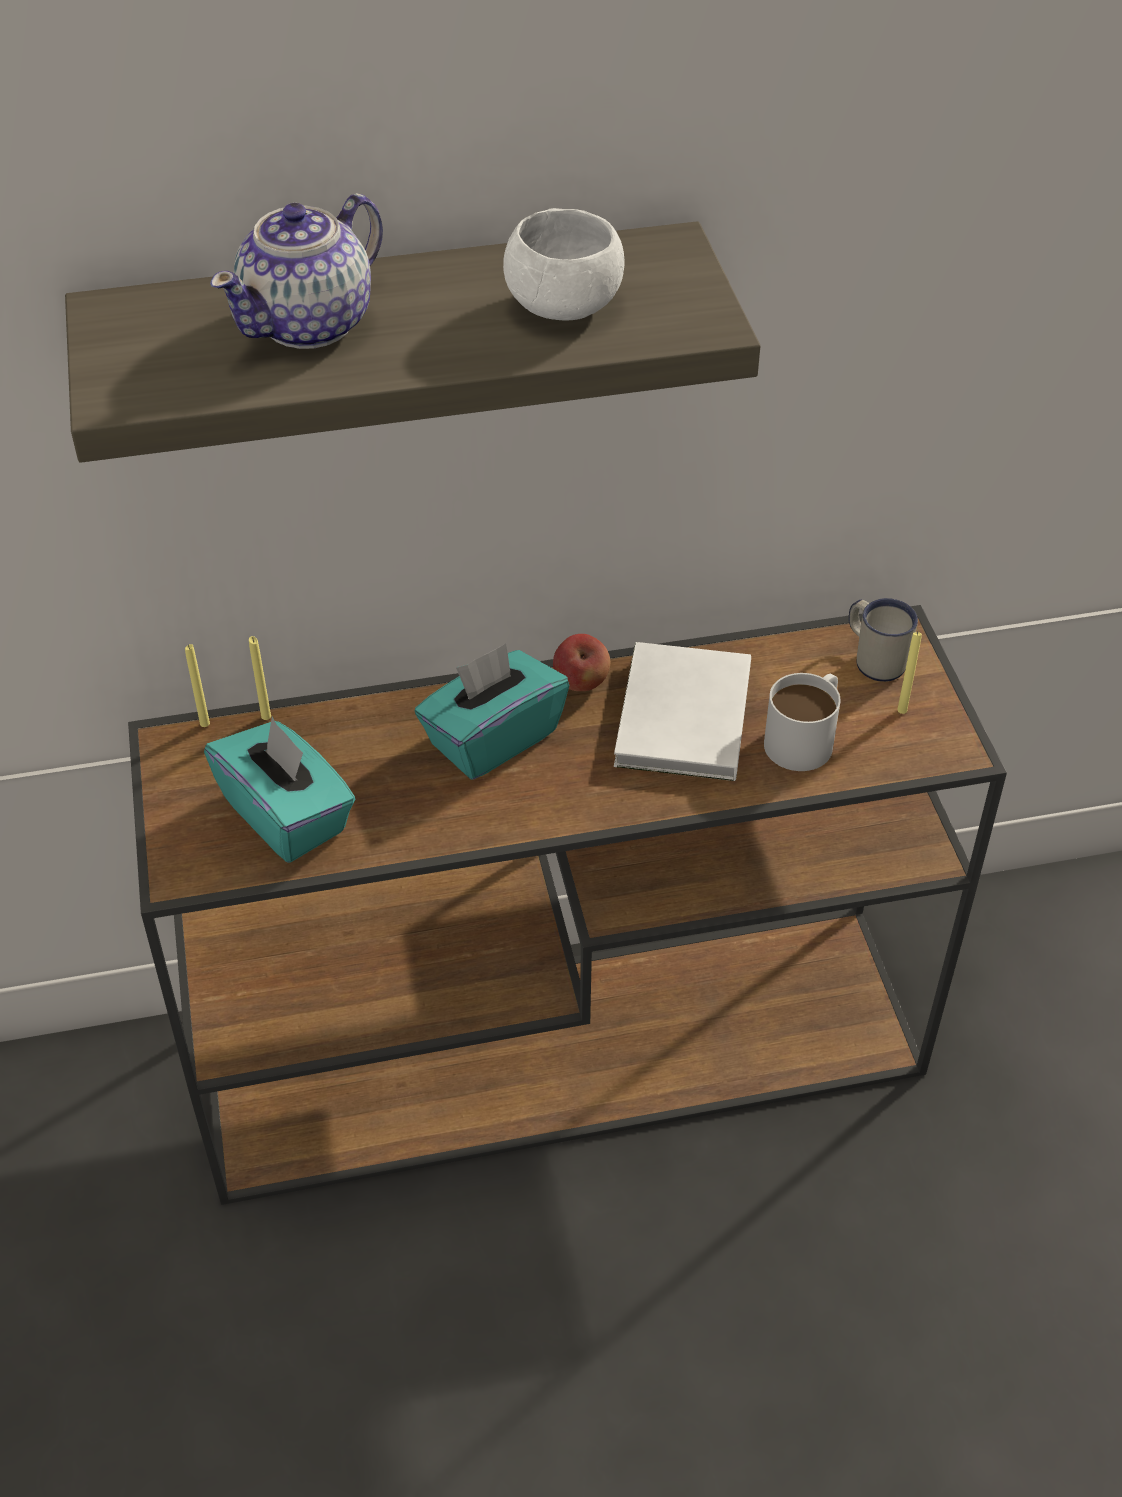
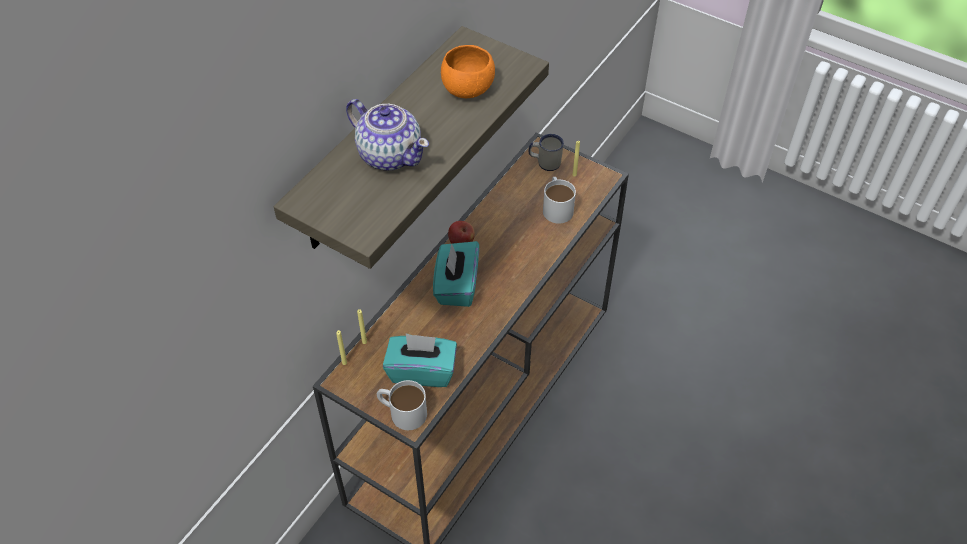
camera: 45 degrees left, 5 degrees up
teapot [210,193,383,349] -> teapot turned 45 degrees counterclockwise [346,99,429,171]
white bowl [503,208,625,321] -> orange bowl [441,45,495,98]
white book [614,642,751,781] -> none
none -> white mug [377,380,427,430]

